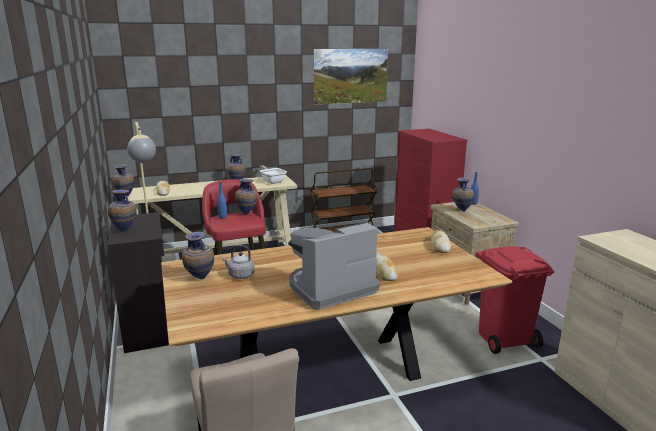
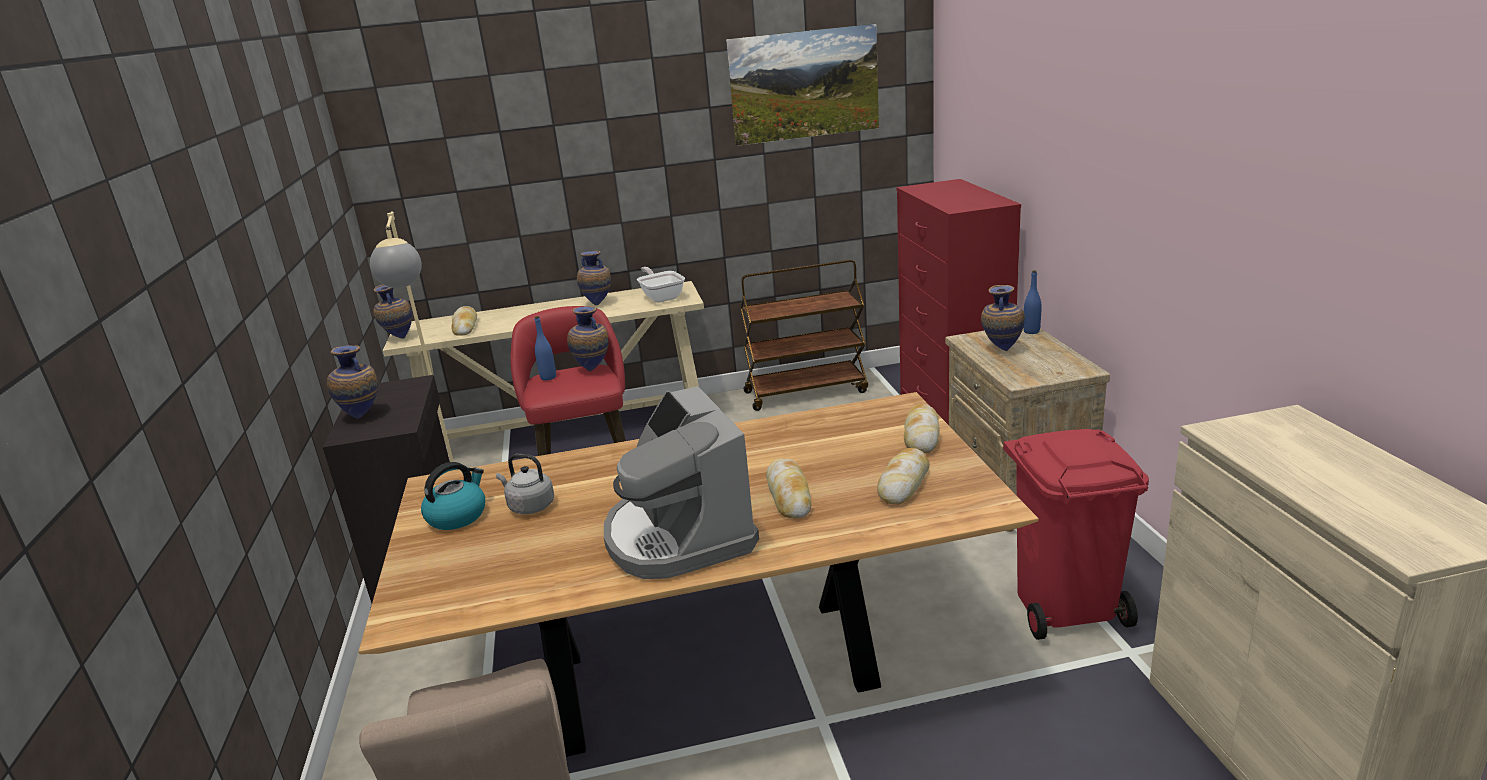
camera: 10 degrees right, 5 degrees up
vase [182,232,214,279] -> kettle [421,462,485,530]
coffee machine [289,222,380,310] -> coffee machine turned 90 degrees counterclockwise [604,386,759,579]
none -> bread [877,448,930,504]

